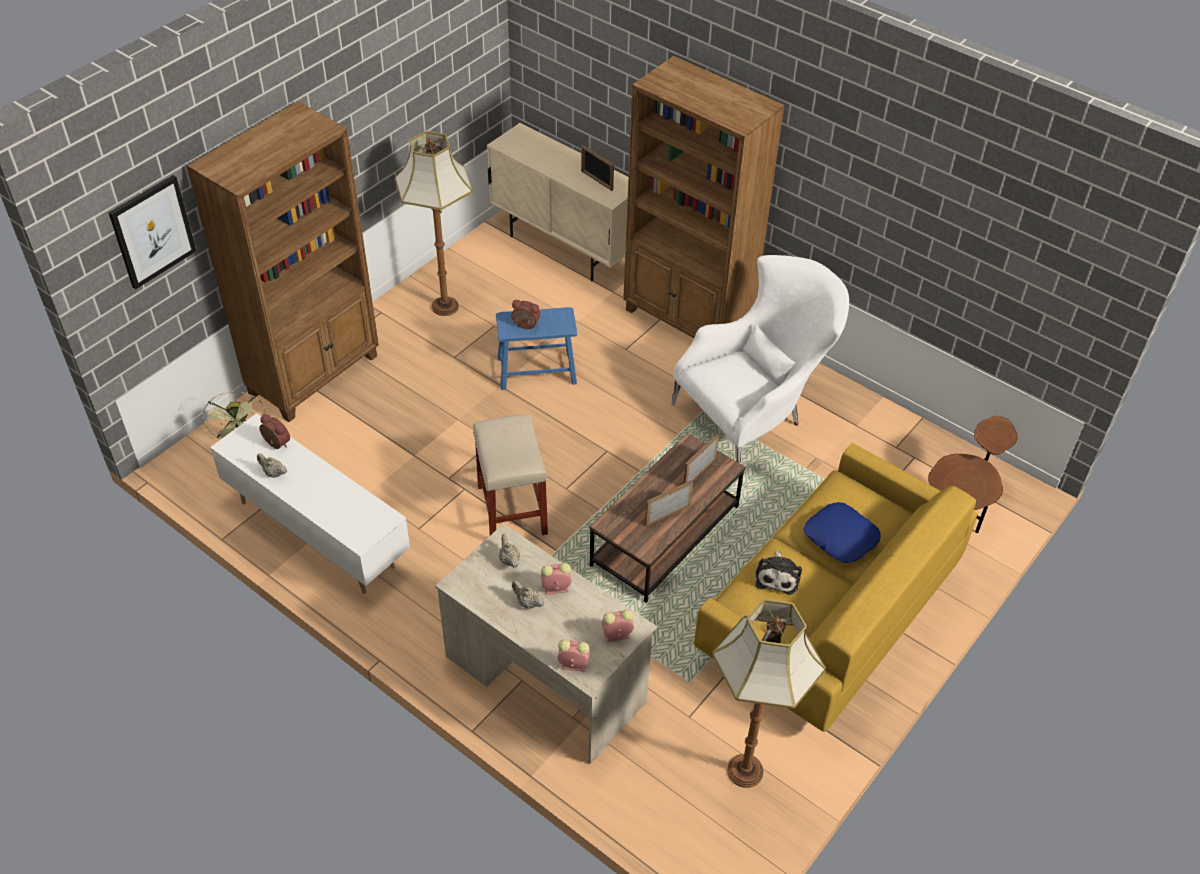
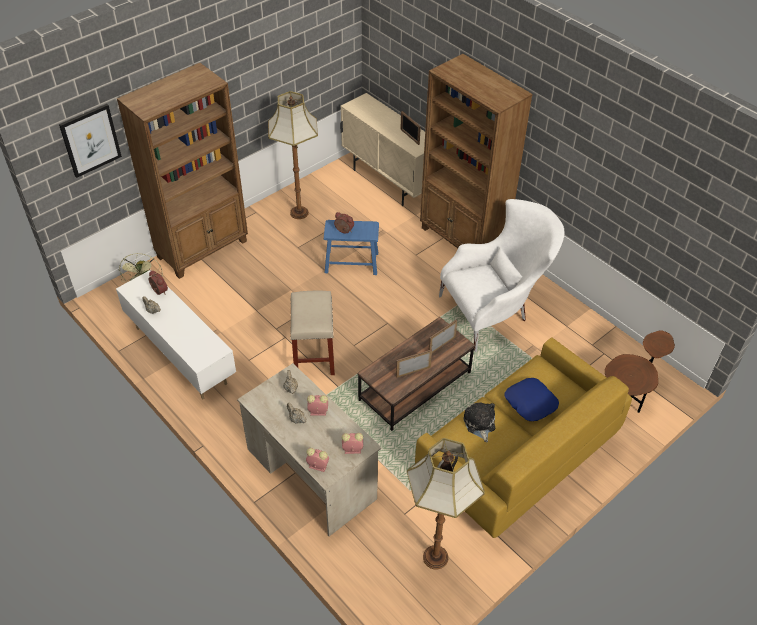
camera: 10 degrees right, 0 degrees up
plush toy [755,551,802,595] -> plush toy turned 150 degrees clockwise [464,402,495,443]

